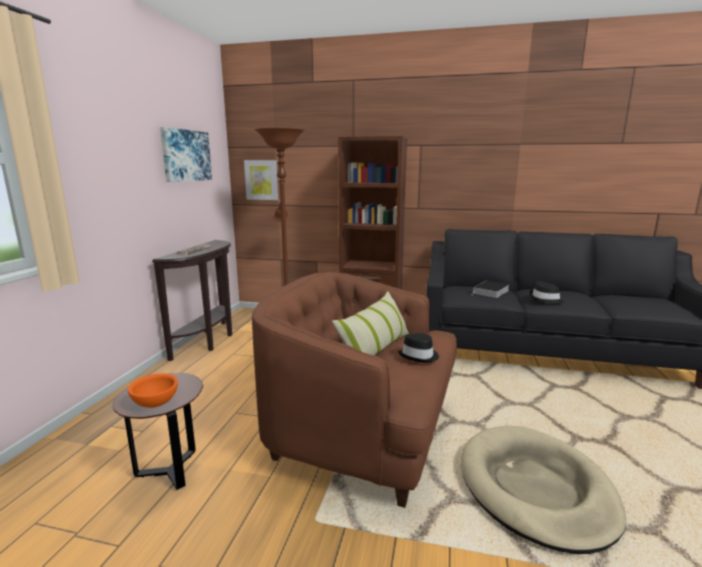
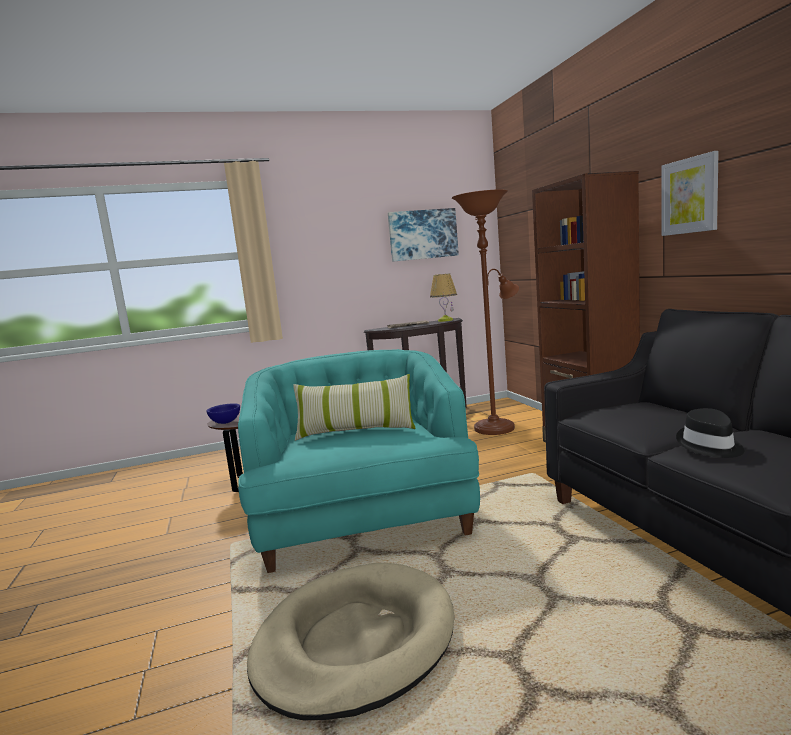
camera: 60 degrees right, 5 degrees down
orange bowl [128,373,178,408] -> blue bowl [206,403,240,424]
picture [244,160,278,200] -> picture moved to [661,151,719,236]
brown armchair [252,272,457,508] -> turquoise armchair [238,349,480,573]
black hat [398,333,439,363] -> none
book [472,280,510,298] -> none
none -> table lamp [430,273,457,322]

